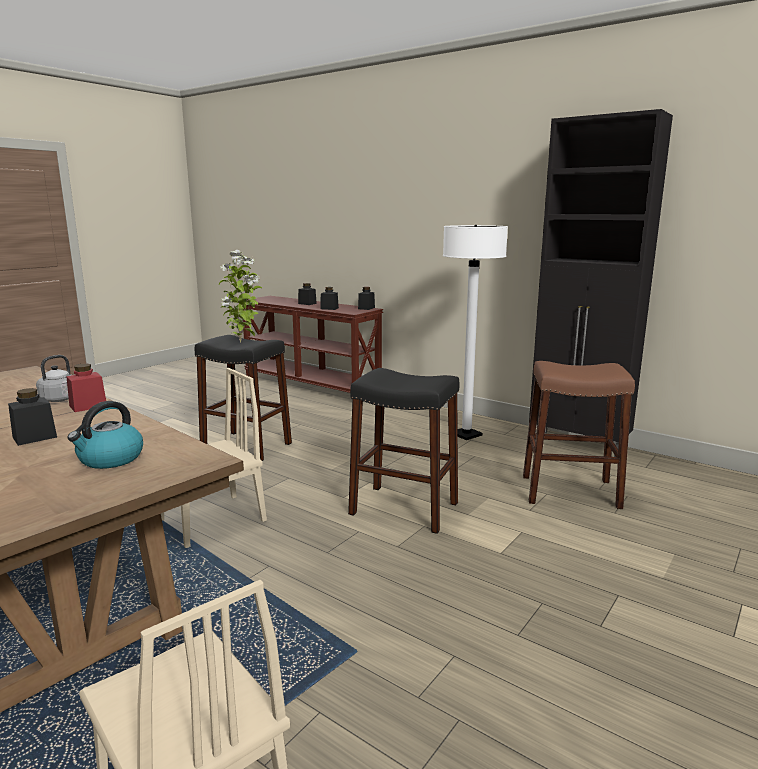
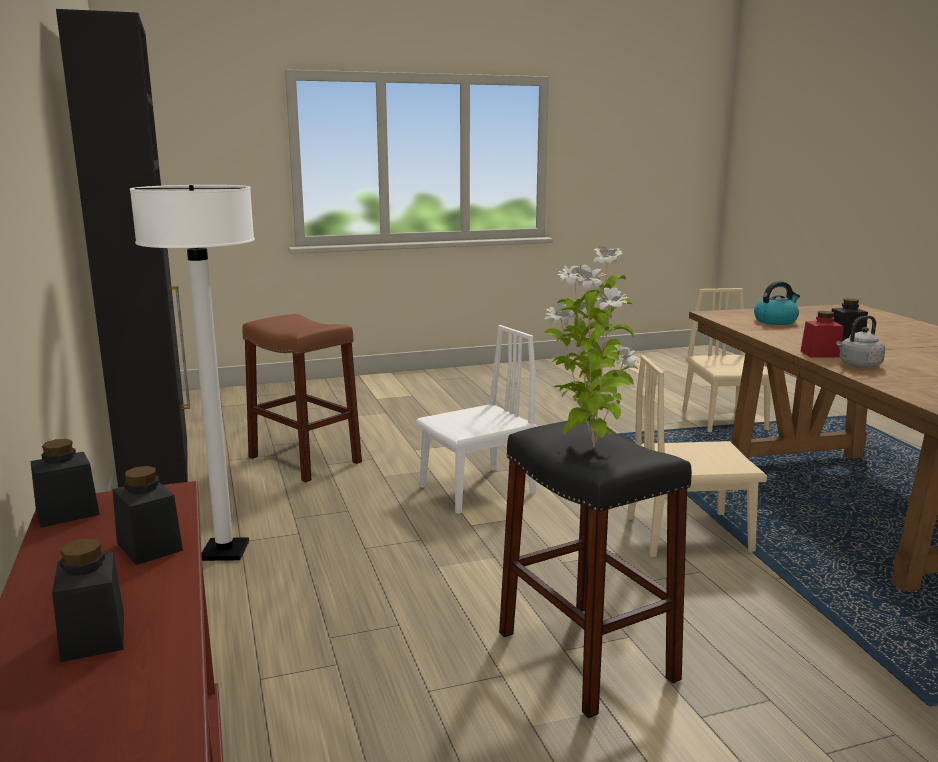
camera: 145 degrees left, 0 degrees up
black stool [348,368,460,534] -> white chair [416,325,537,514]

